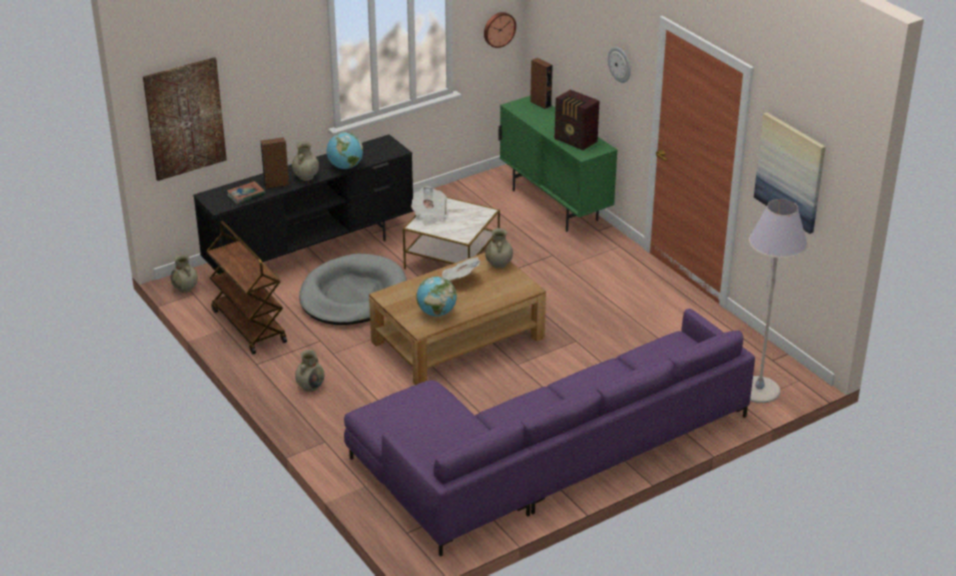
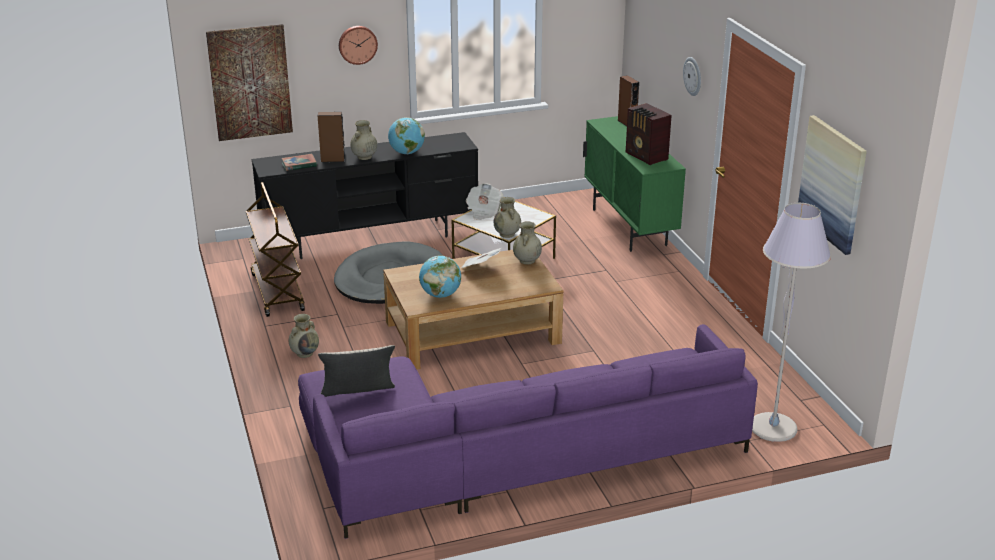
camera: 15 degrees right, 5 degrees down
beige vase [171,254,198,293] -> beige vase moved to [494,197,521,238]
wall clock [484,12,516,48] -> wall clock moved to [339,26,378,65]
none -> beige pillow [318,345,395,397]

